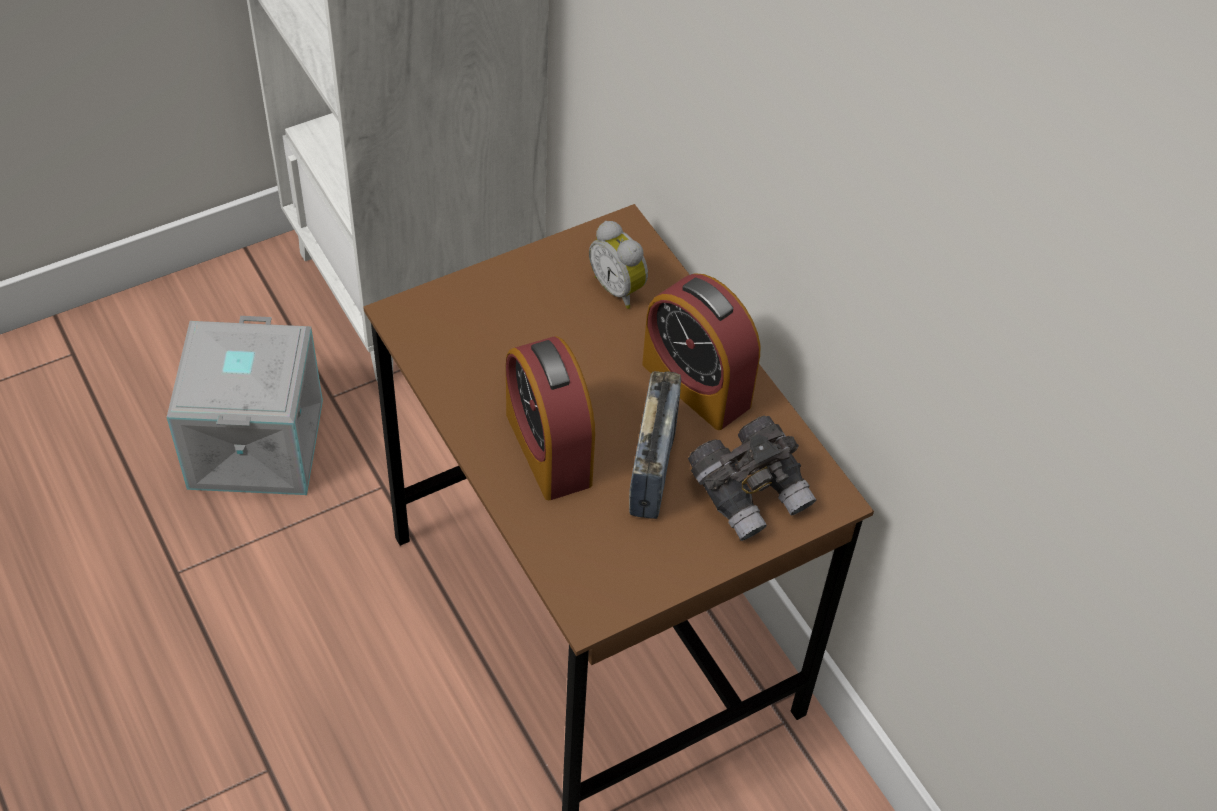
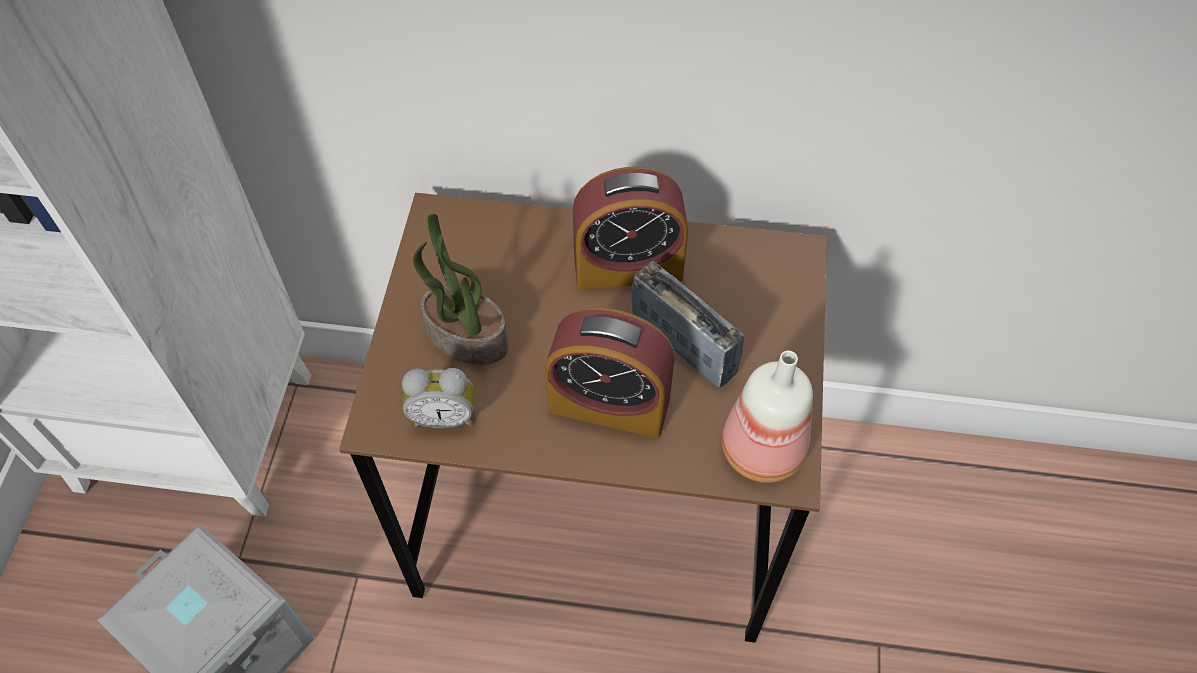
camera: 50 degrees left, 5 degrees up
alarm clock [589,221,648,309] -> alarm clock moved to [402,368,474,428]
grey binoculars [688,415,816,541] -> none
none -> potted plant [413,214,508,365]
none -> bottle [722,351,813,483]

